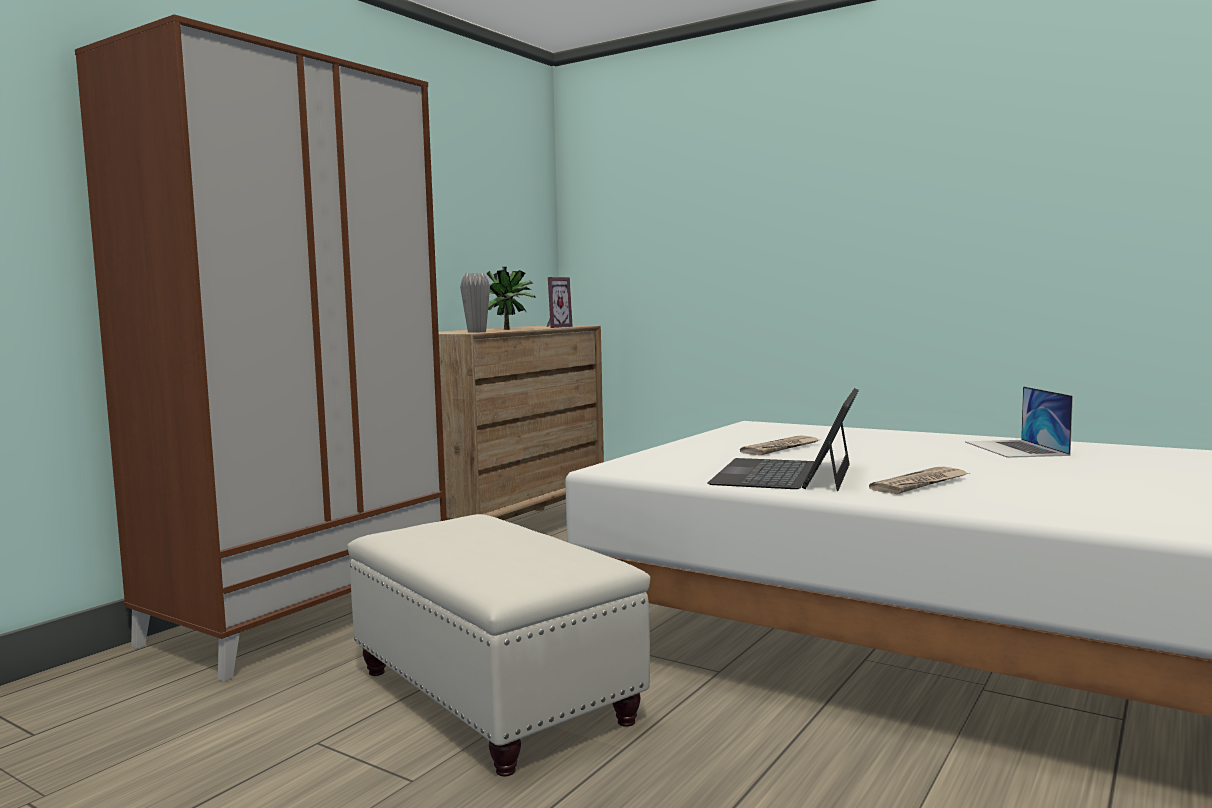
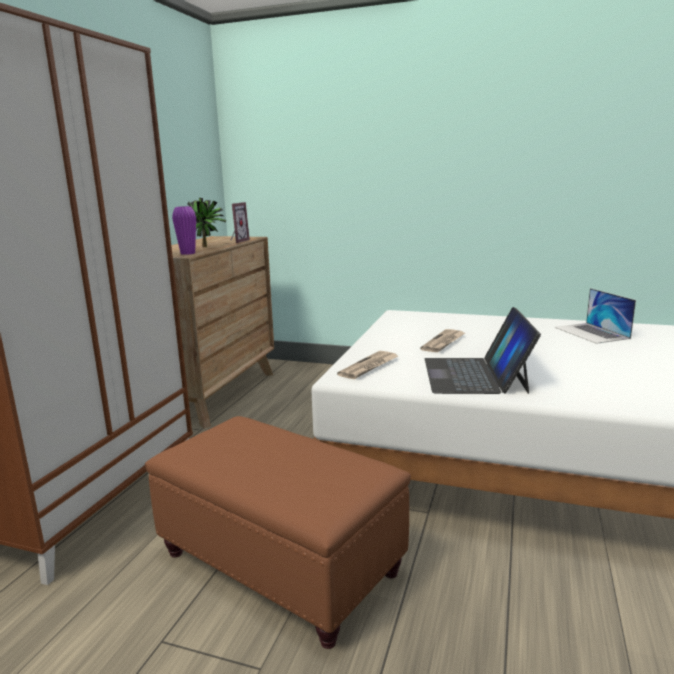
camera: 15 degrees left, 10 degrees up
white ottoman [347,514,651,776] -> brown ottoman [145,416,411,649]
grey vase [460,273,490,333] -> purple vase [172,206,196,255]
newspaper [869,467,970,494] -> newspaper moved to [337,351,398,379]

